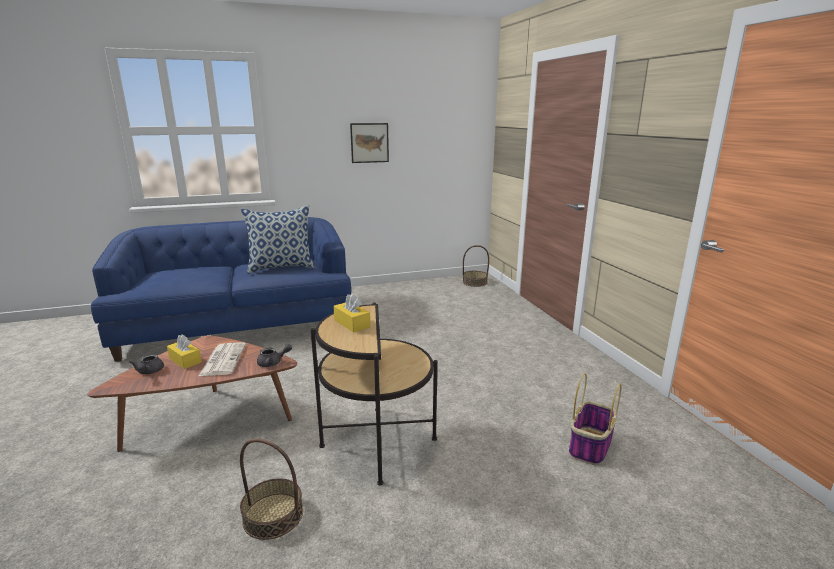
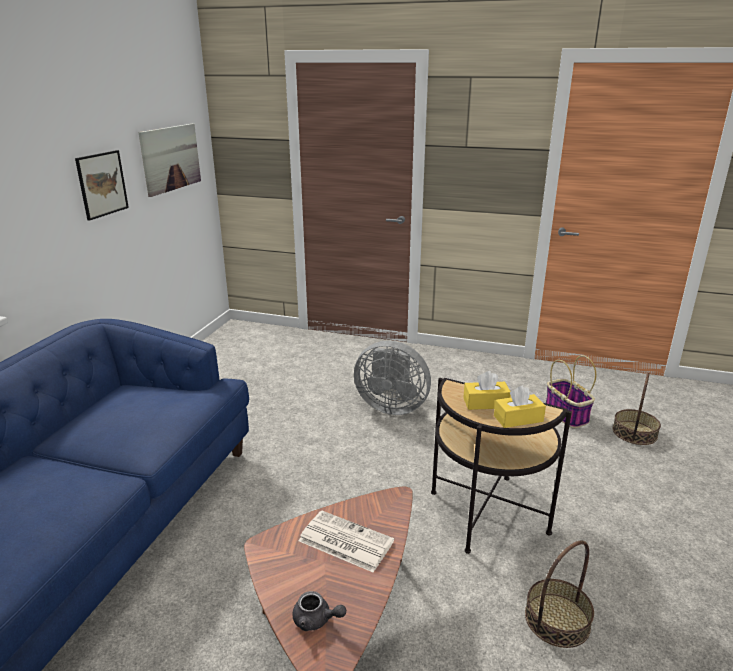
camera: 55 degrees left, 5 degrees up
yellow tissue box [167,335,202,369] -> yellow tissue box moved to [494,385,546,428]
pillow [241,205,315,274] -> none
grey teapot [257,344,292,367] -> none
basket [463,245,489,287] -> basket moved to [612,373,661,445]
none -> picture [138,124,201,197]
none -> grey fan [354,341,431,415]

